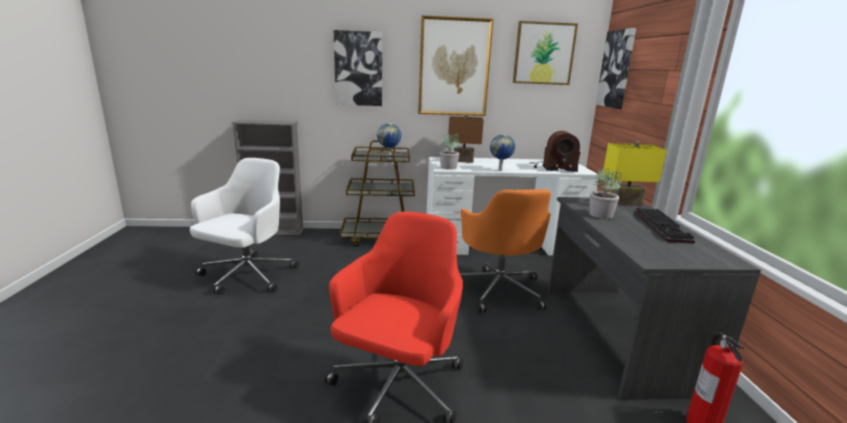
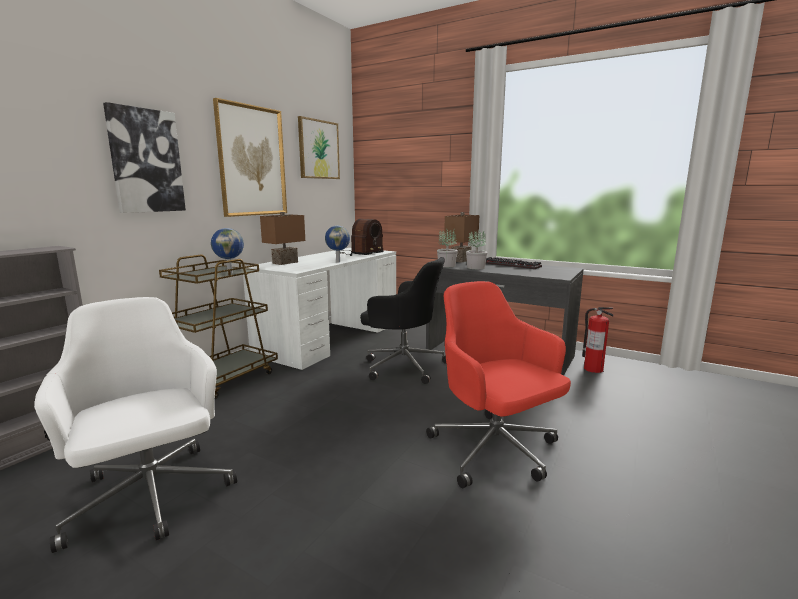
camera: 55 degrees left, 5 degrees down
potted plant [440,133,460,170] -> potted plant moved to [437,229,458,267]
orange office chair [460,189,551,313] -> black office chair [360,257,446,384]
picture [596,28,636,109] -> none
yellow table lamp [603,141,667,206] -> brown table lamp [444,212,479,262]

